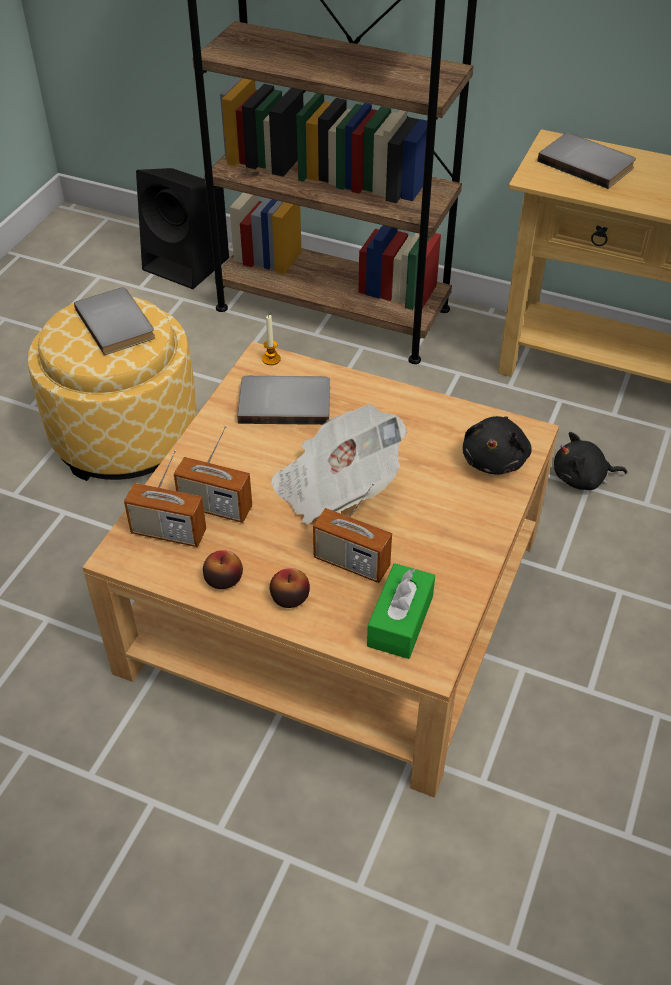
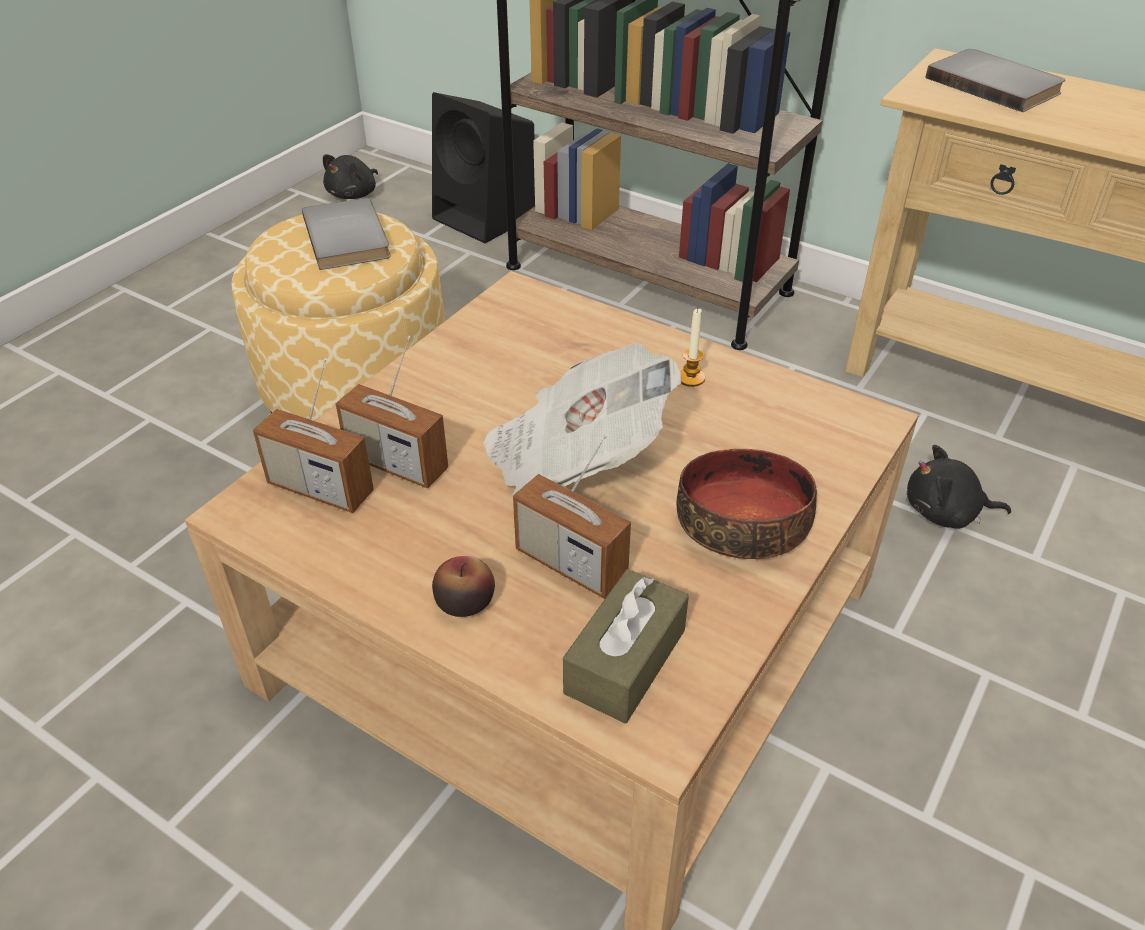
camera: 10 degrees right, 5 degrees down
apple [203,550,243,589] -> none
grey book [237,376,330,425] -> none
candle [262,315,281,365] -> candle moved to [680,309,705,387]
green tissue box [367,563,435,659] -> brown tissue box [563,569,689,723]
black plush toy [463,416,532,475] -> black plush toy moved to [323,154,378,199]
none -> bowl [677,449,817,559]

